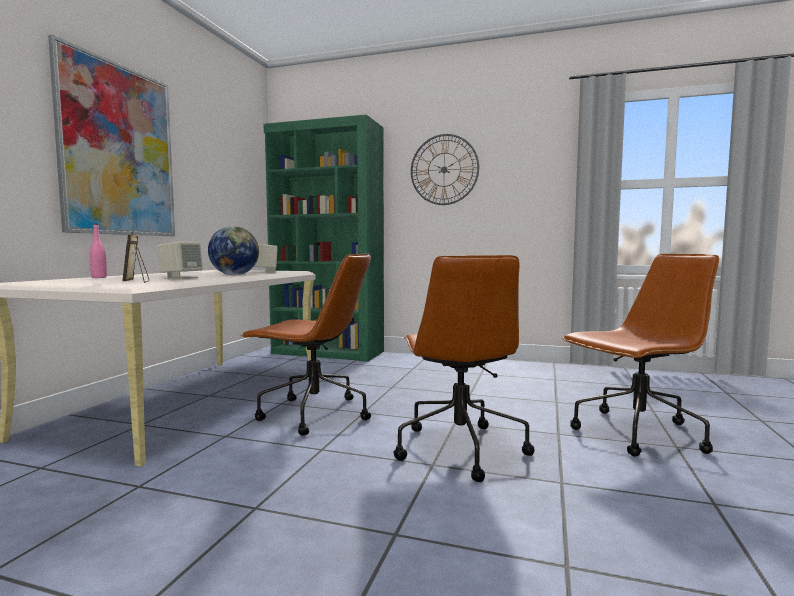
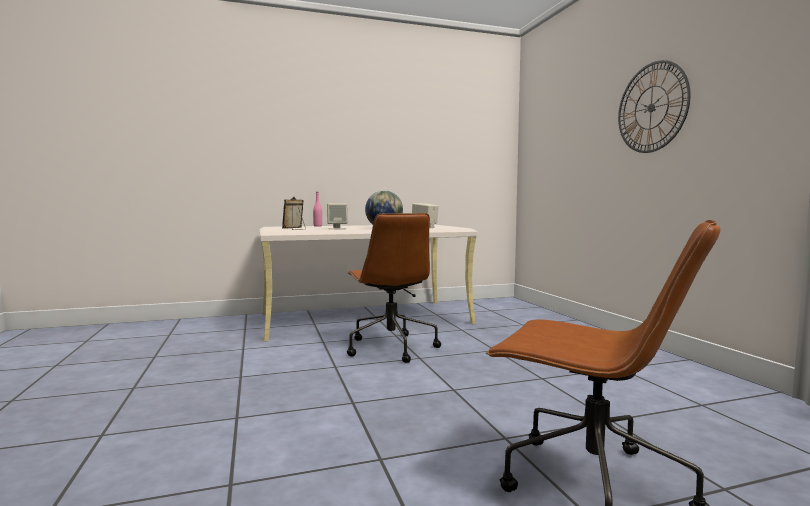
camera: 55 degrees right, 0 degrees up
picture [48,35,175,236] -> none
green bookcase [264,115,384,362] -> none
brown office chair [394,255,535,482] -> none

